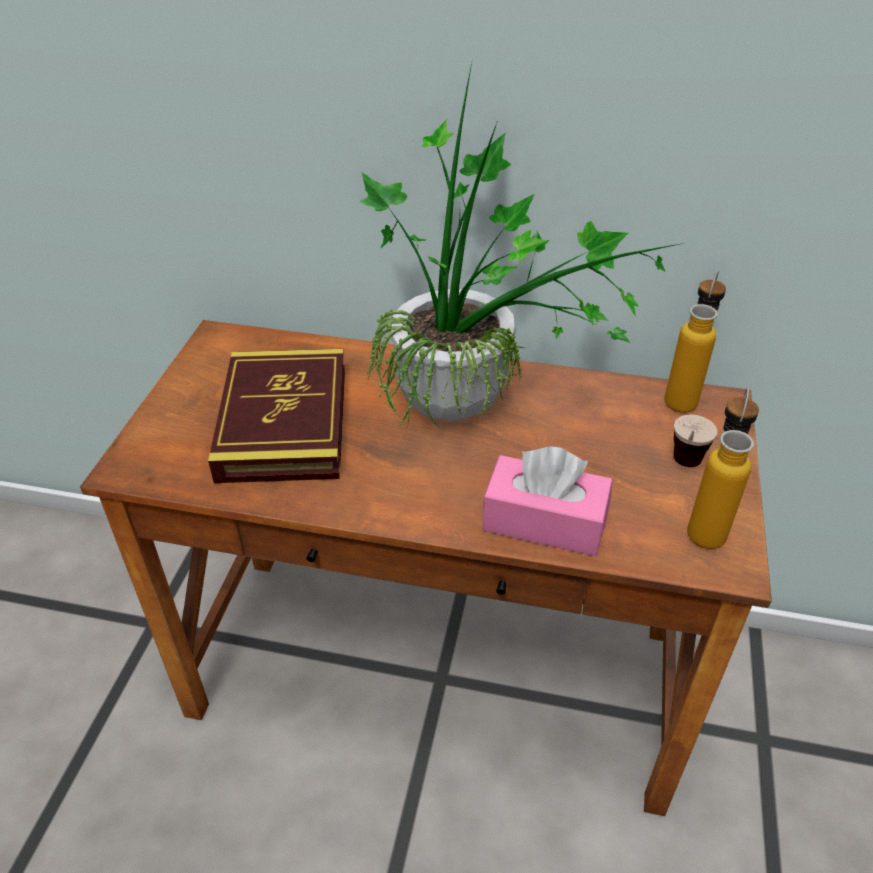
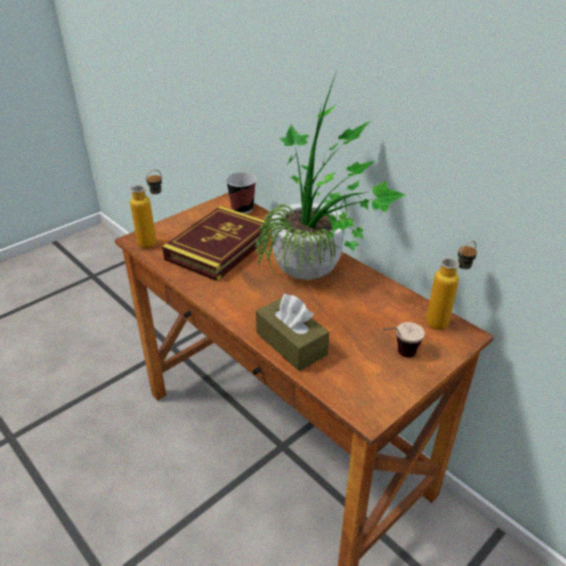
camera: 35 degrees right, 5 degrees down
pink tissue box [482,446,613,556] -> brown tissue box [256,294,329,371]
bottle [687,388,759,549] -> bottle moved to [130,170,162,248]
none -> cup [226,172,256,214]

